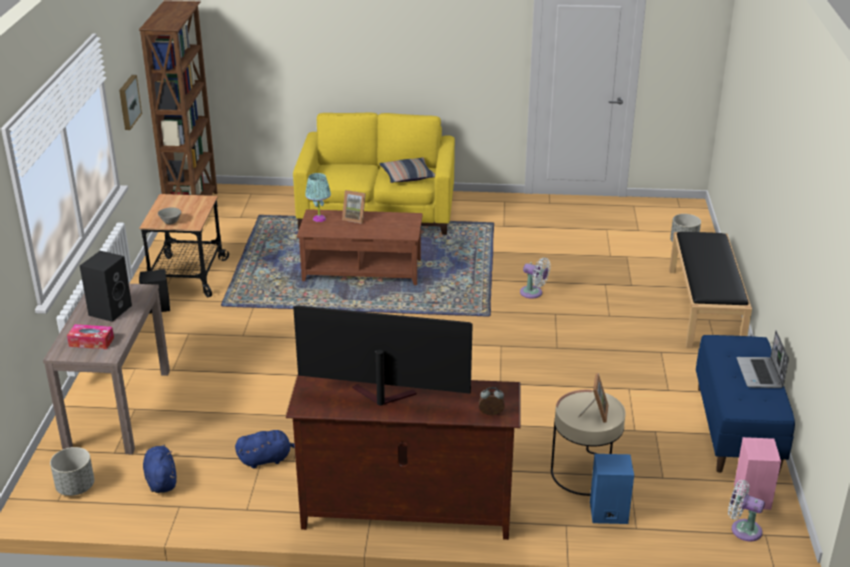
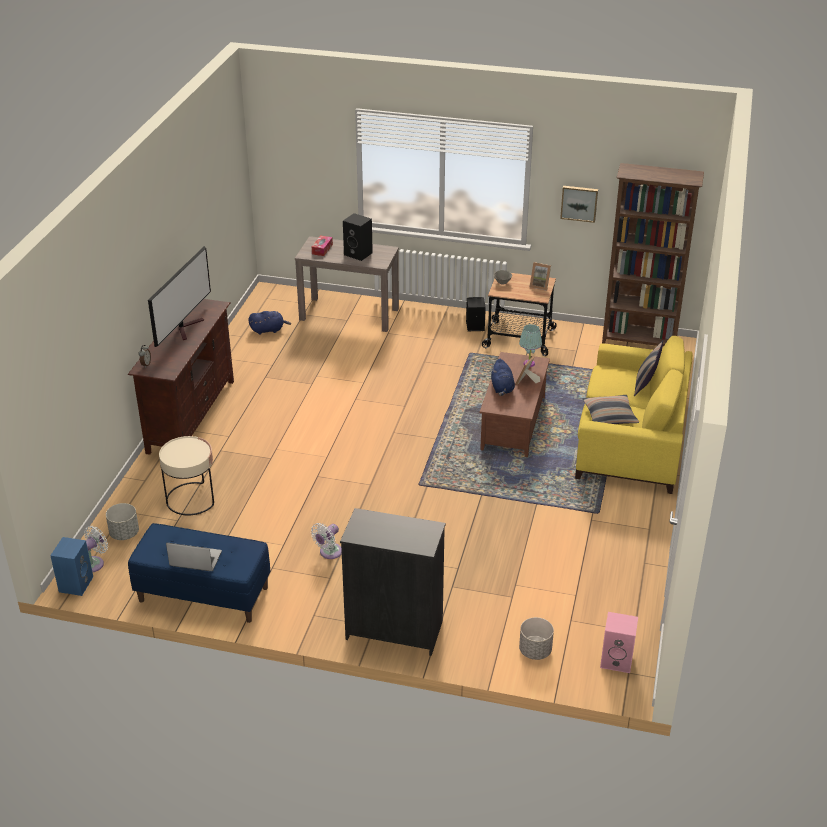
camera: 100 degrees right, 5 degrees up
grey planter [50,447,94,496] -> grey planter moved to [106,503,139,540]
blue plush toy [235,430,295,468] -> blue plush toy moved to [491,359,515,396]
white fan [520,258,551,299] -> white fan moved to [311,523,342,559]
picture frame [578,373,609,423] -> picture frame moved to [530,262,551,291]
blue speaker [590,454,634,524] -> blue speaker moved to [50,537,93,596]
black bench [669,232,752,348] -> black dresser [340,508,446,656]
pink speaker [734,437,781,510] -> pink speaker moved to [600,612,638,673]
none -> pillow [634,340,663,396]

